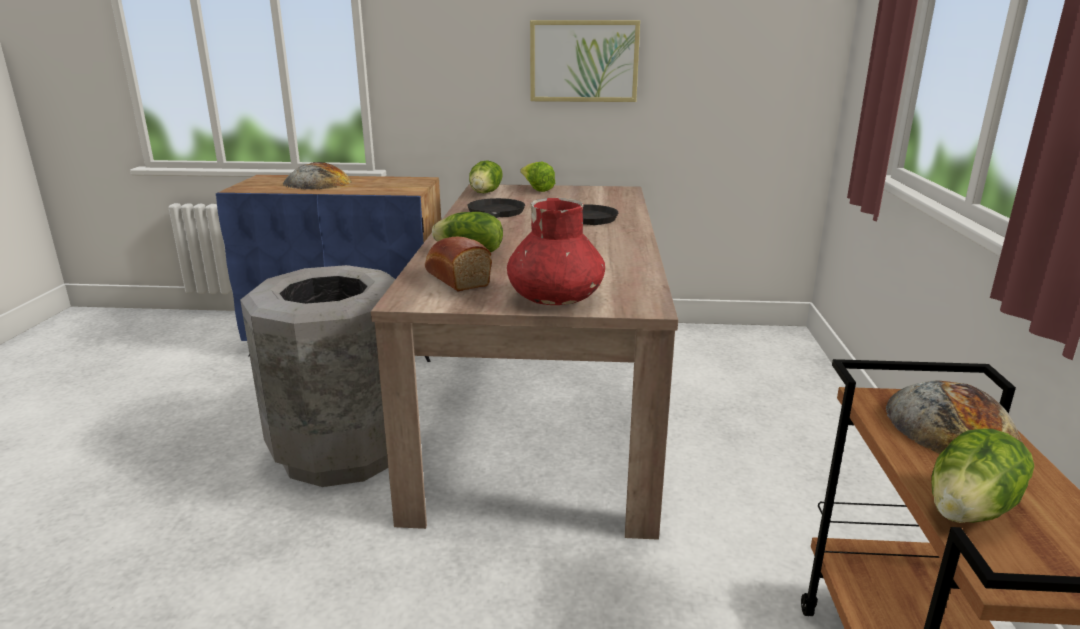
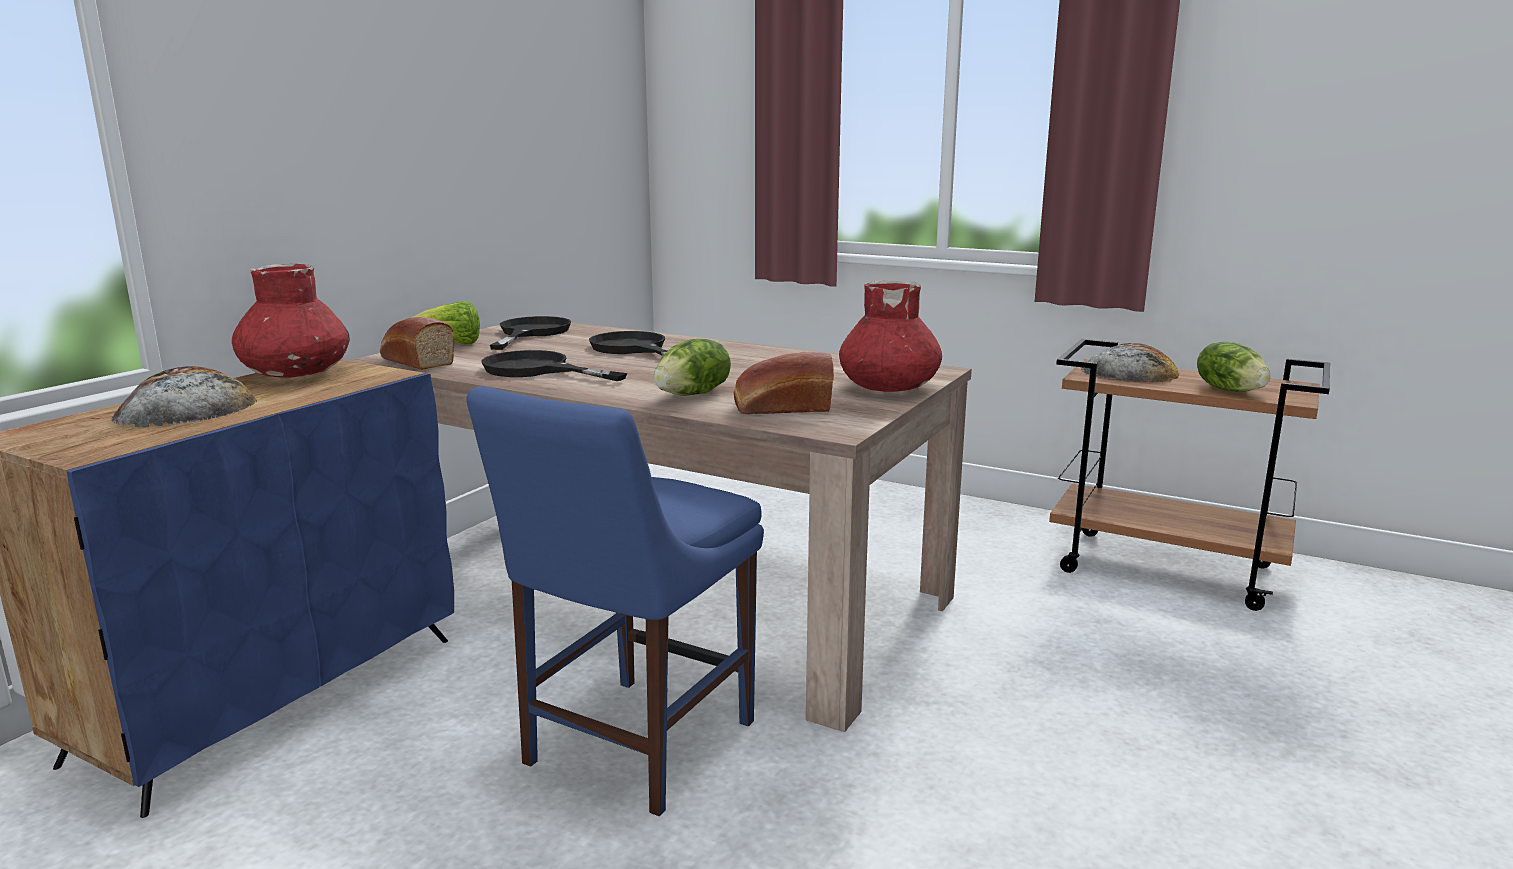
camera: 65 degrees left, 5 degrees down
grey trash can [240,265,395,487] -> blue chair [466,386,764,816]
lettuce [469,160,503,193] -> bread [380,317,455,370]
picture [530,20,640,102] -> none
none -> red vase [232,264,350,378]
none -> black frying pan [490,316,571,350]

